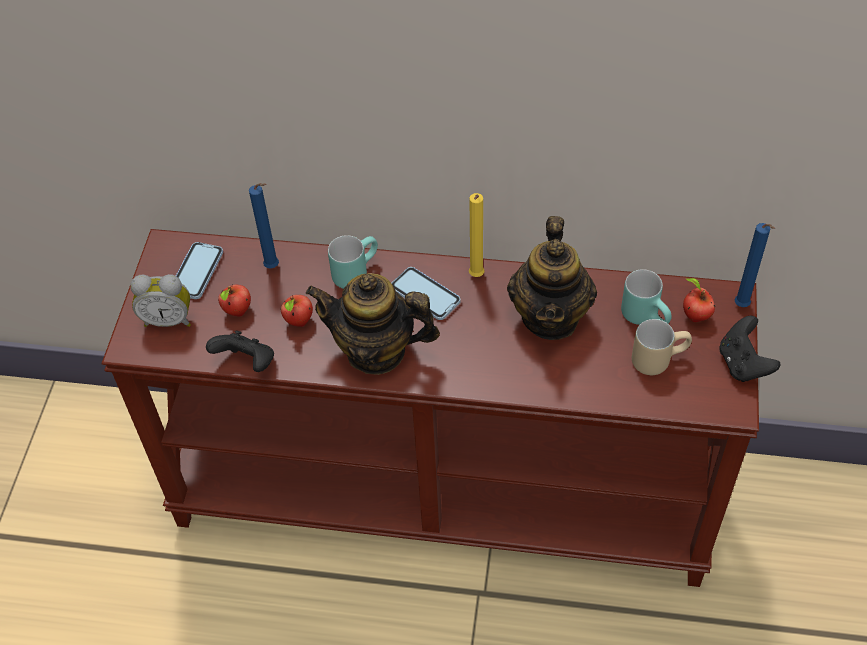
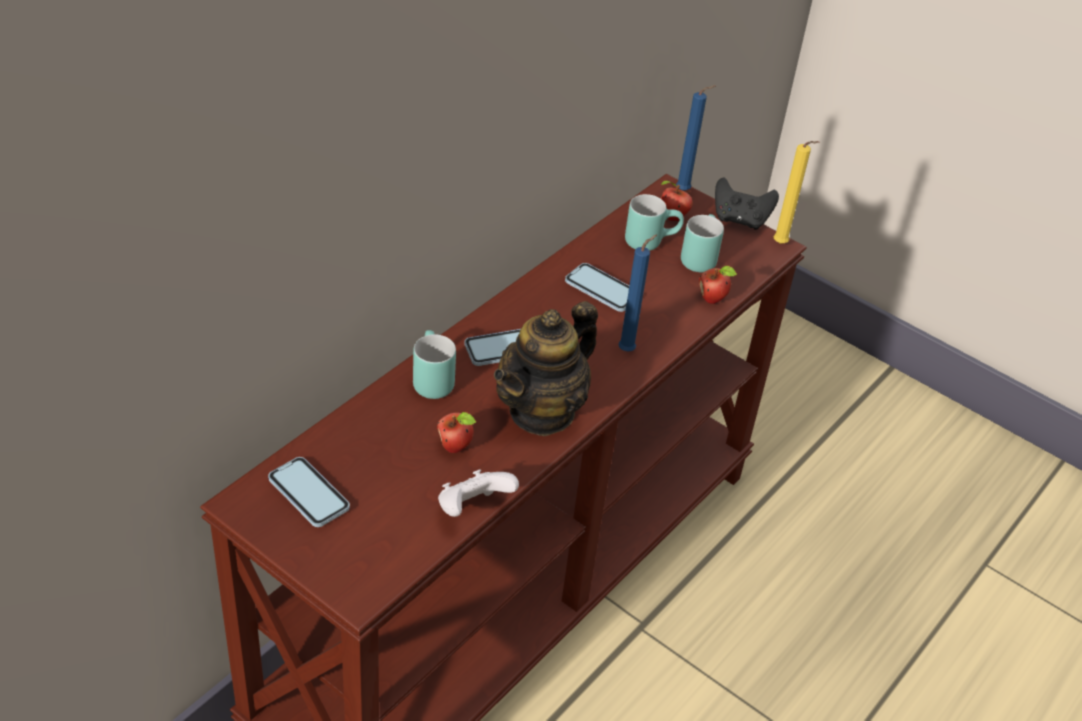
camera: 65 degrees left, 10 degrees down
alarm clock [131,274,191,327] -> none
black game controller [206,330,274,372] -> white game controller [438,469,519,517]
apple [218,284,251,317] -> apple moved to [699,266,737,304]
blue candle [249,183,279,269] -> blue candle moved to [618,234,657,351]
yellow candle [469,193,484,277] -> yellow candle moved to [773,141,819,244]
teapot [507,216,597,340] -> phone [565,263,629,312]
beige mug [632,319,692,375] -> turquoise mug [681,214,724,272]

